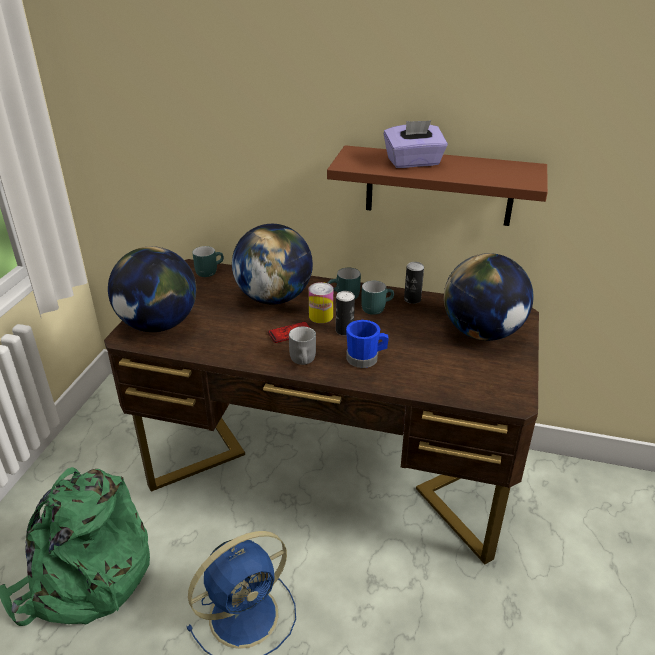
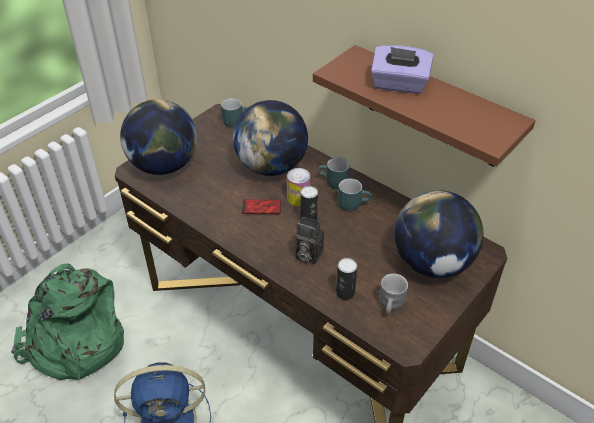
camera: 25 degrees right, 10 degrees up
grey mug [289,327,316,365] -> grey mug moved to [379,273,408,314]
blue mug [346,320,389,368] -> camera [295,216,324,265]
can [404,262,424,304] -> can moved to [336,258,357,300]

